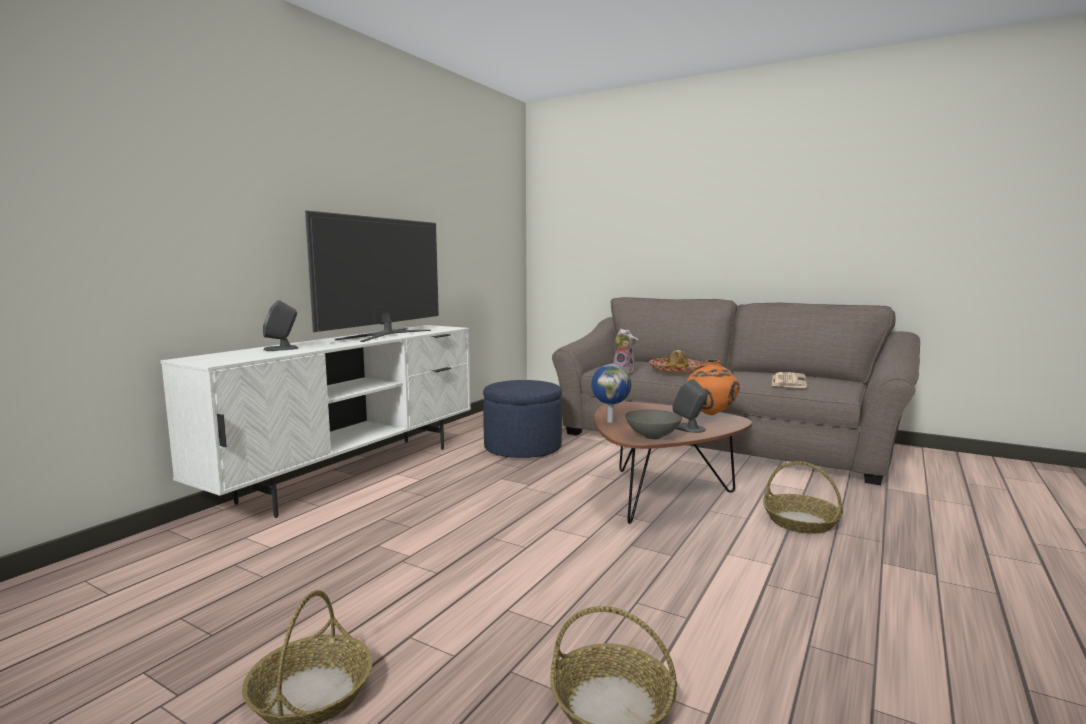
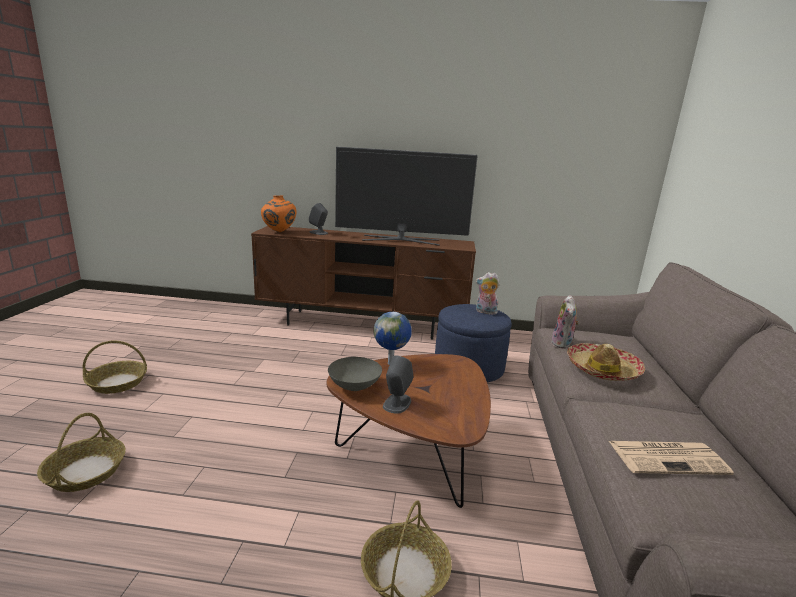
camera: 65 degrees right, 10 degrees up
white tv stand [161,325,471,518] -> brown tv stand [251,226,476,340]
orange vase [686,359,740,415] -> orange vase moved to [261,195,297,232]
none -> plush toy [476,272,500,315]

